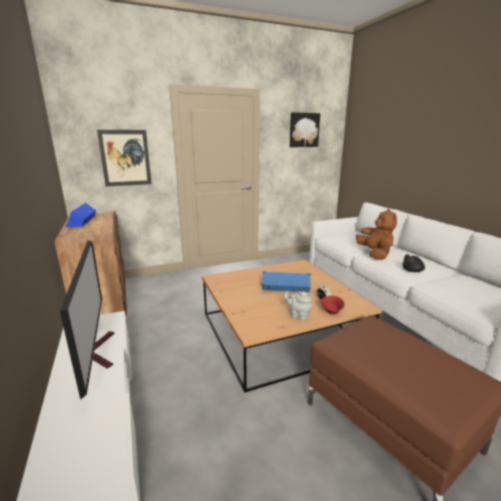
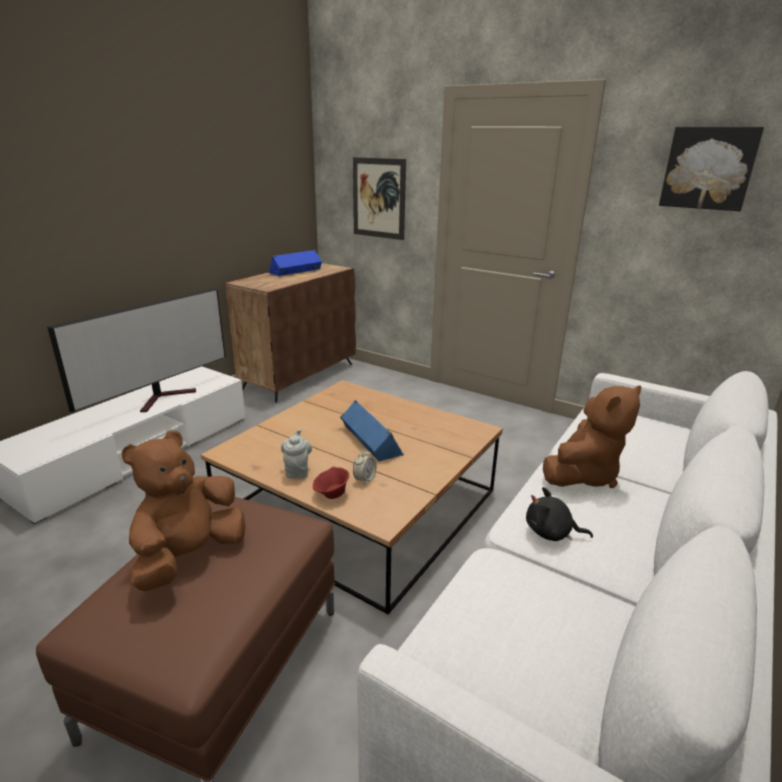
camera: 55 degrees right, 5 degrees up
none -> brown plush toy [122,431,246,591]

